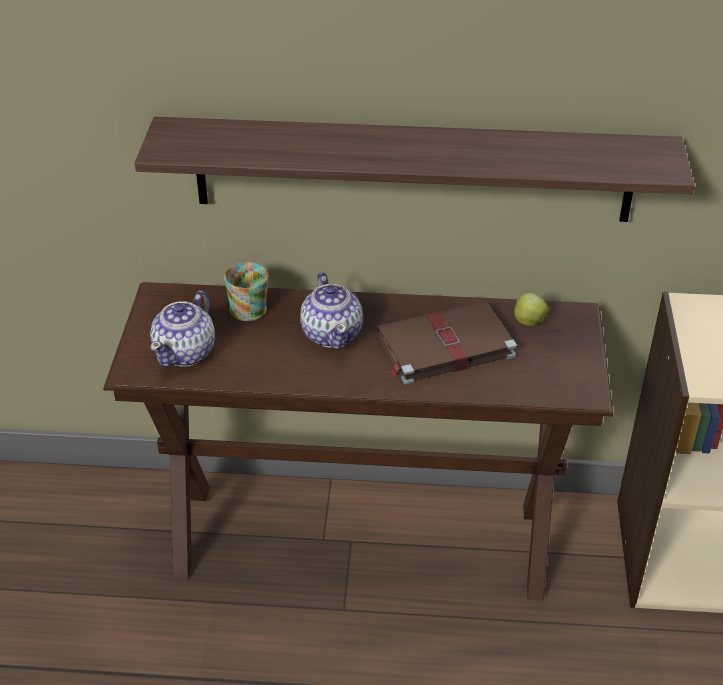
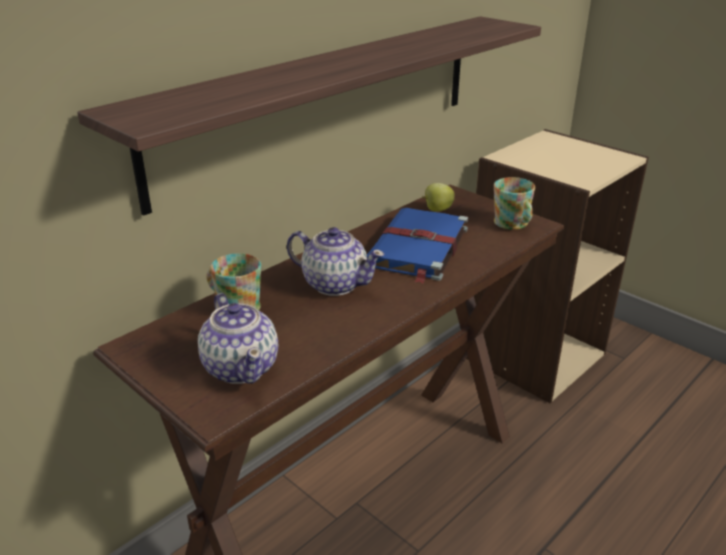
camera: 50 degrees left, 10 degrees down
brown book [376,301,517,384] -> blue book [367,208,468,284]
none -> mug [494,177,535,230]

